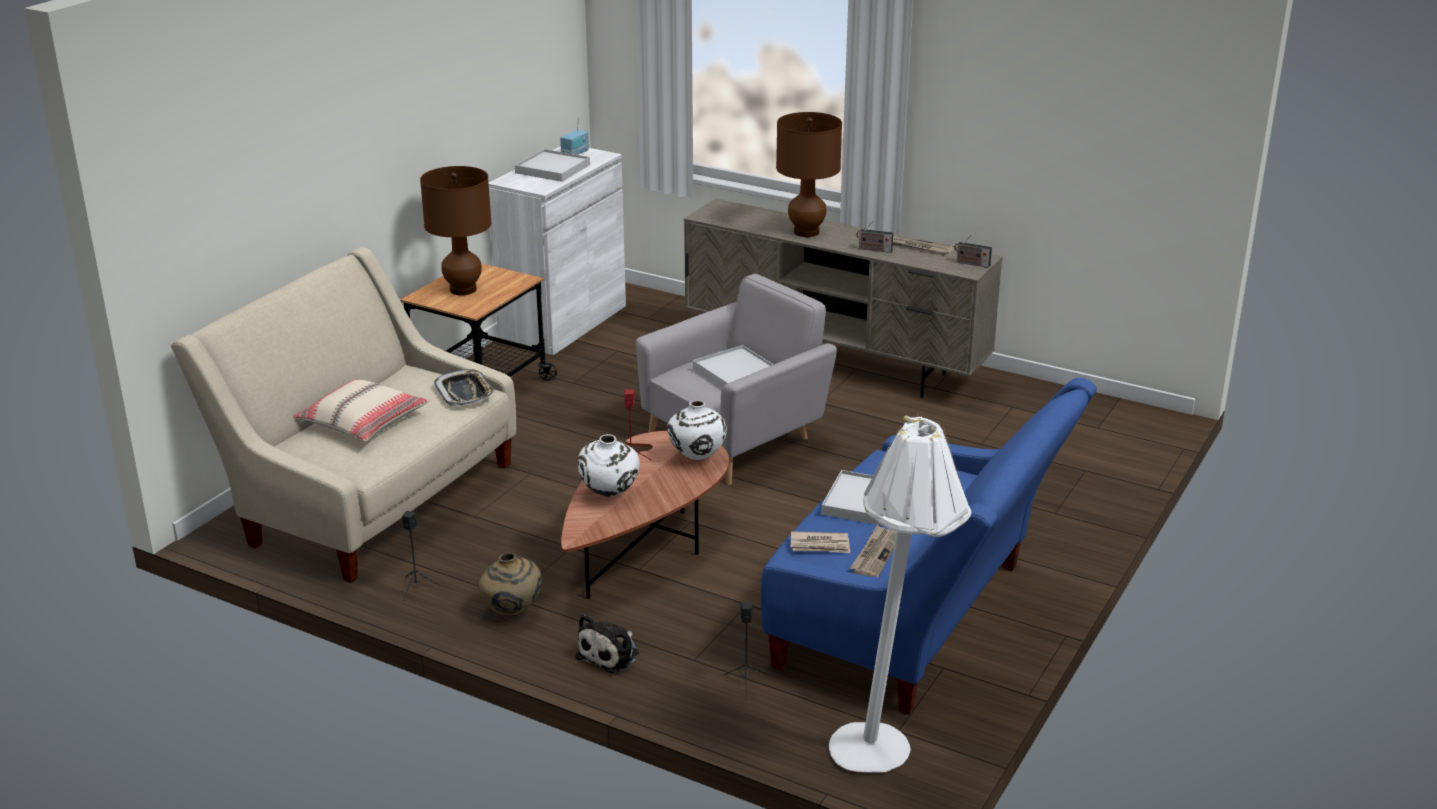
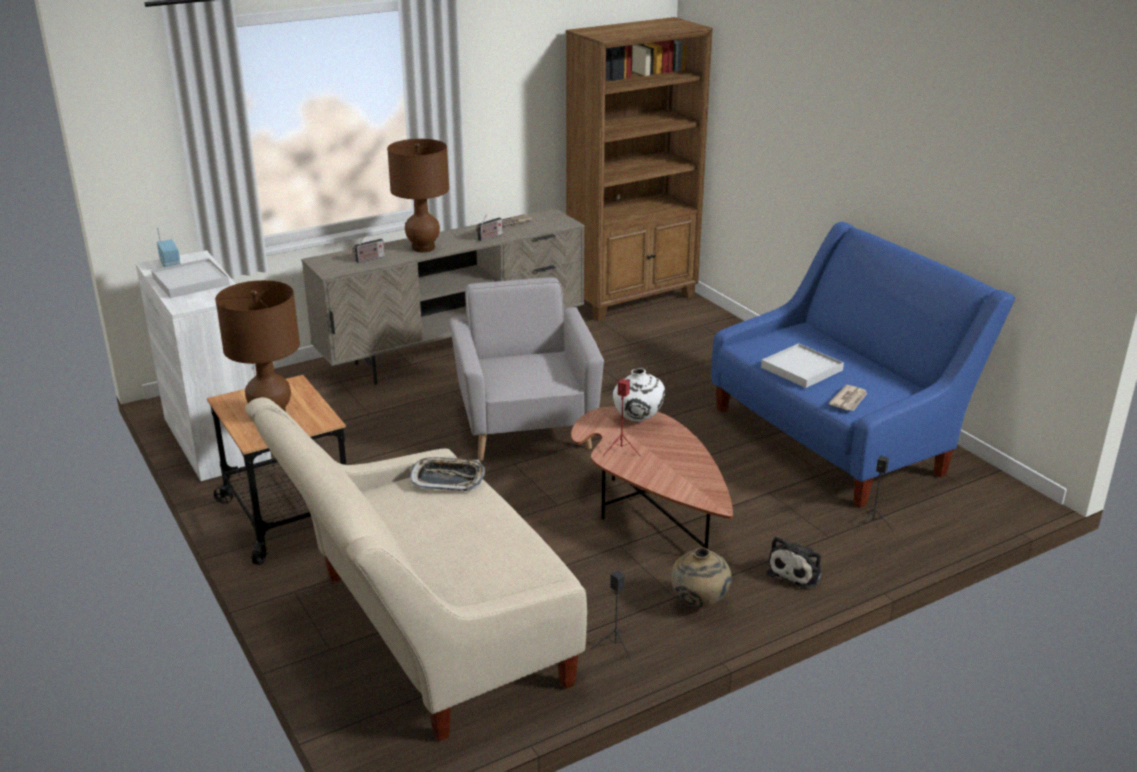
camera: 60 degrees left, 0 degrees up
beige pillow [293,379,429,442] -> none
plush toy [575,614,639,673] -> plush toy turned 60 degrees clockwise [767,536,822,589]
white vase [578,434,640,497] -> none
white tray [693,345,774,388] -> none
white floor lamp [829,415,971,773] -> none
newspaper [850,525,896,577] -> none
radio [954,235,992,268] -> radio moved to [352,234,385,263]
none -> brown bookcase [566,17,713,321]

